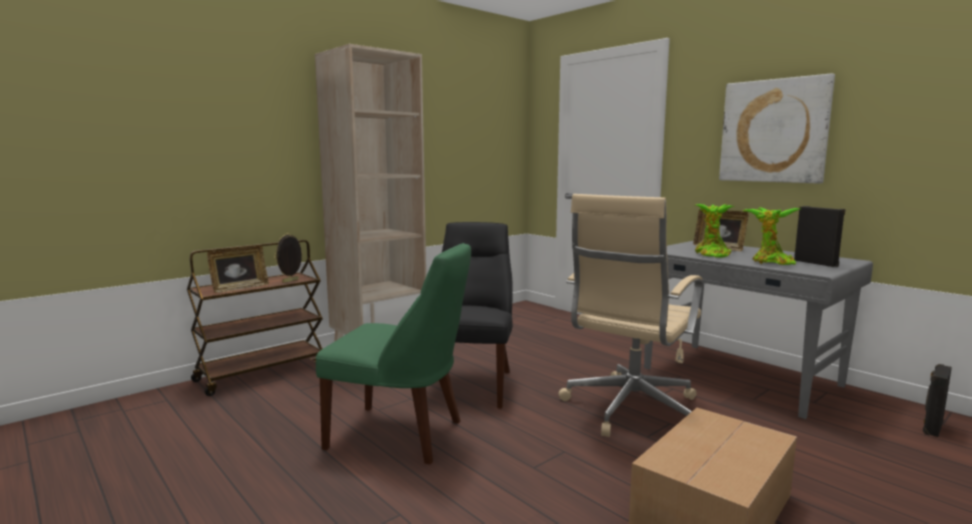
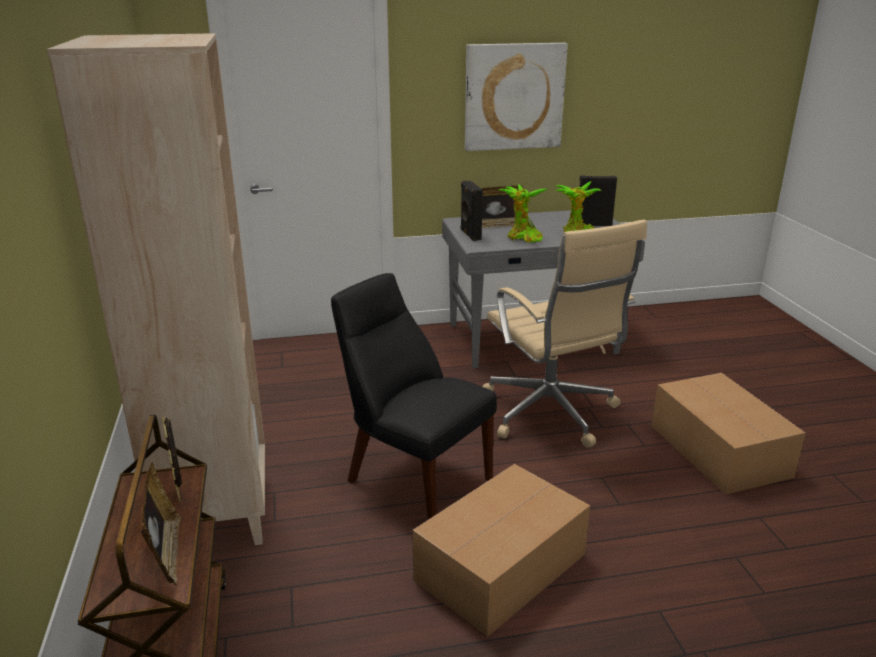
camera: 60 degrees left, 15 degrees up
green chair [316,243,471,464] -> cardboard box [412,464,590,637]
black speaker [923,364,952,437] -> black speaker moved to [460,181,483,241]

